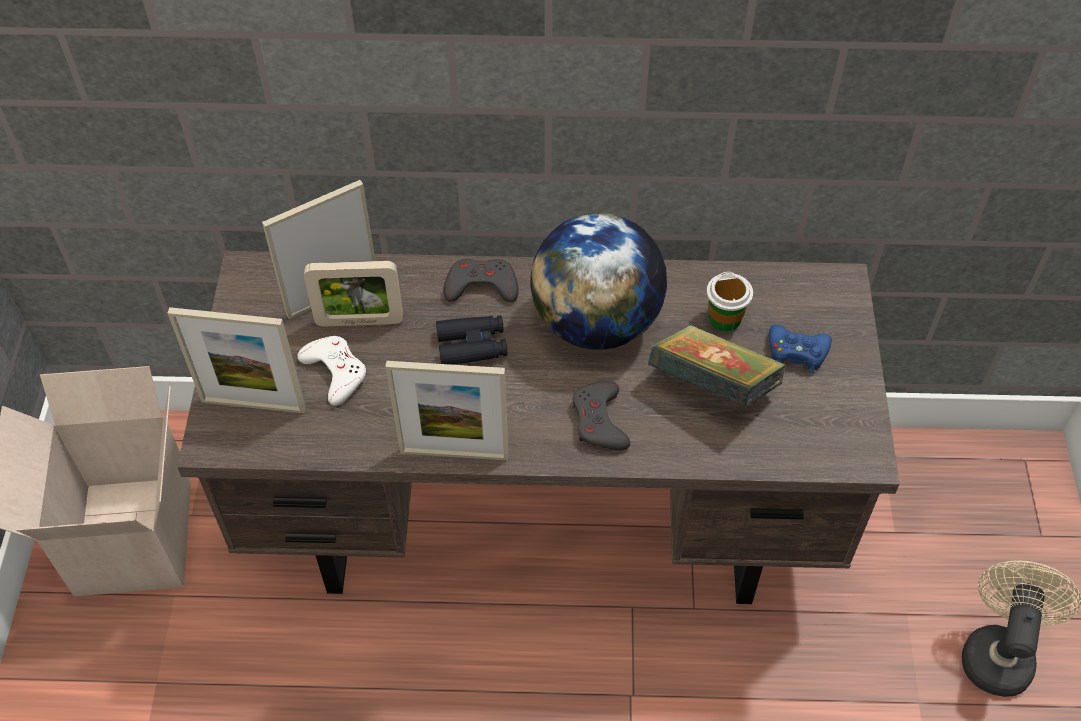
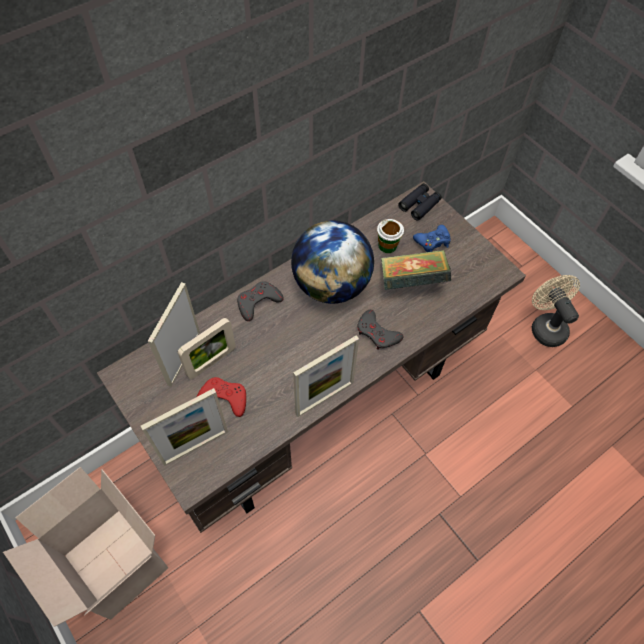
camera: 40 degrees left, 5 degrees up
white game controller [297,336,366,406] -> red game controller [197,377,246,417]
black binoculars [436,315,507,365] -> black binoculars moved to [398,183,442,221]

